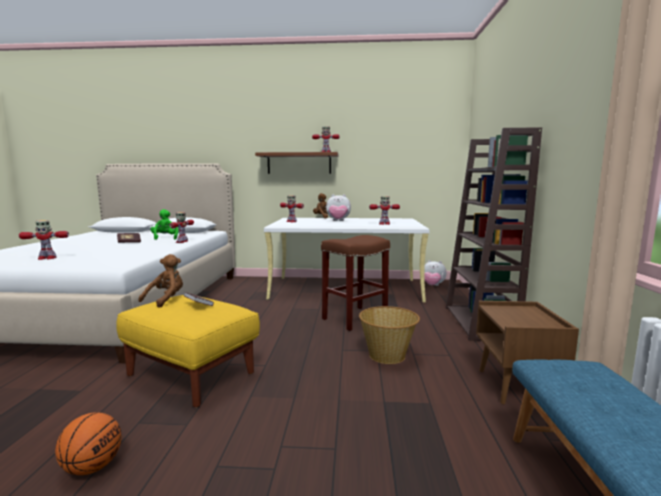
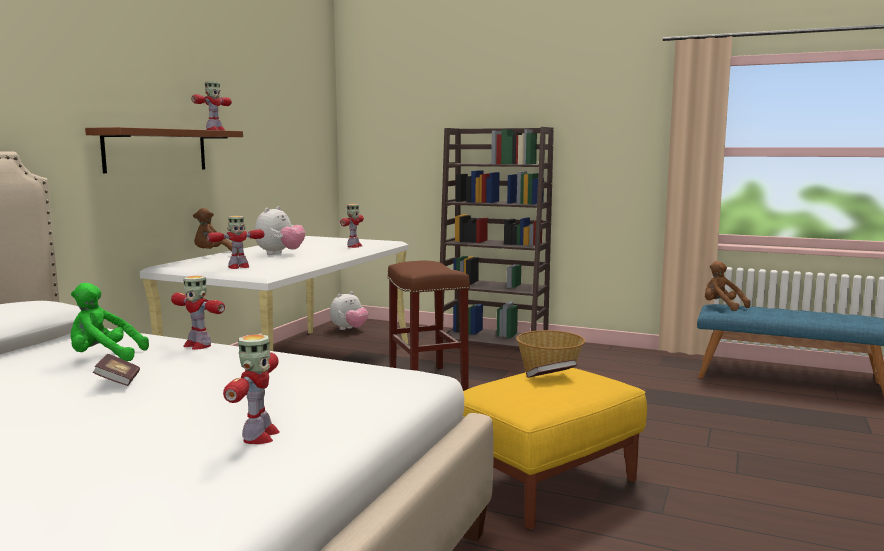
camera: 70 degrees left, 0 degrees up
basketball [55,412,122,475] -> none
brown plush toy [138,254,183,308] -> brown plush toy moved to [705,261,751,311]
brown nightstand [476,301,579,404] -> none

